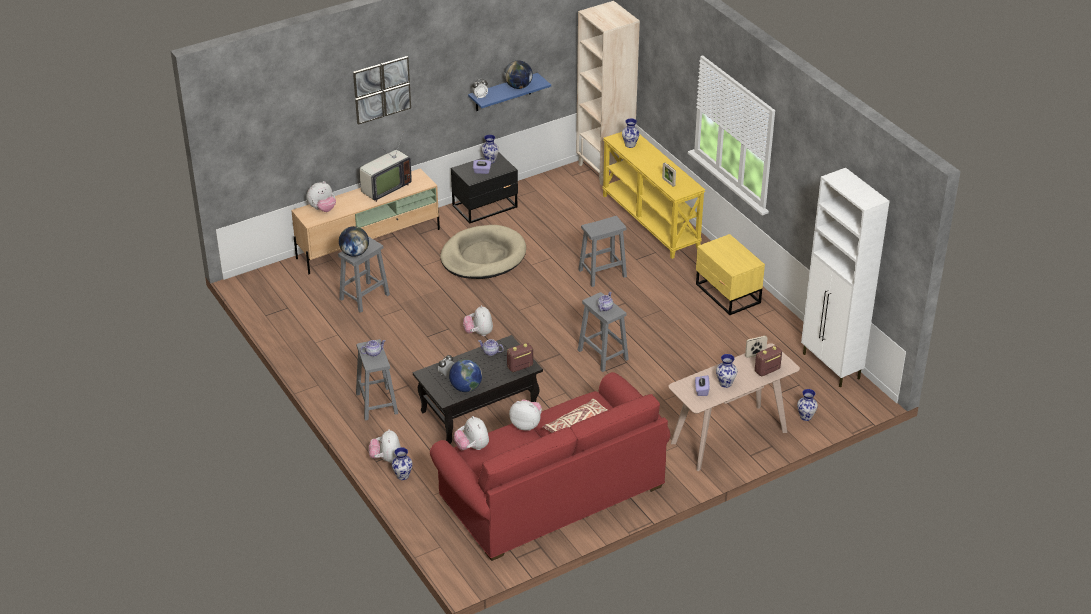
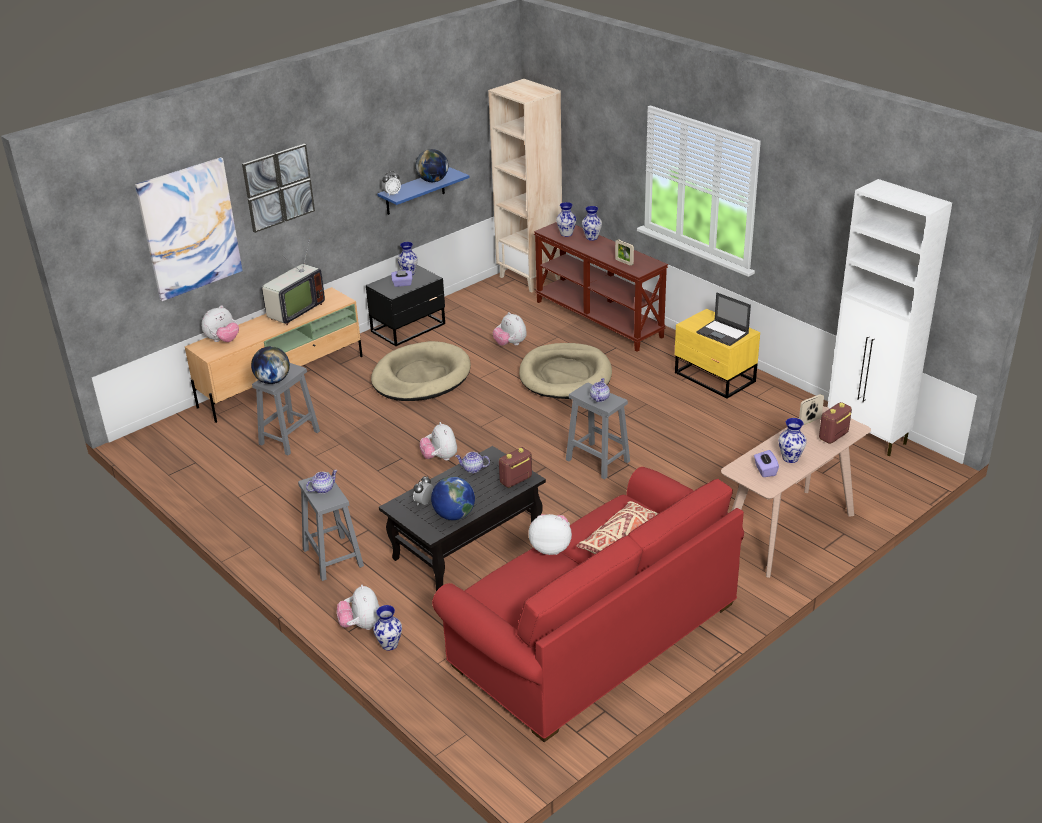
camera: 10 degrees left, 5 degrees down
plush toy [454,416,489,450] -> plush toy moved to [493,312,527,346]
grey stool [578,216,627,287] -> beige dog bed [519,343,612,399]
yellow console table [602,132,705,259] -> brown console table [534,222,668,352]
vase [797,389,818,421] -> vase moved to [582,206,602,241]
none -> picture [135,157,243,301]
none -> laptop [696,292,751,346]

